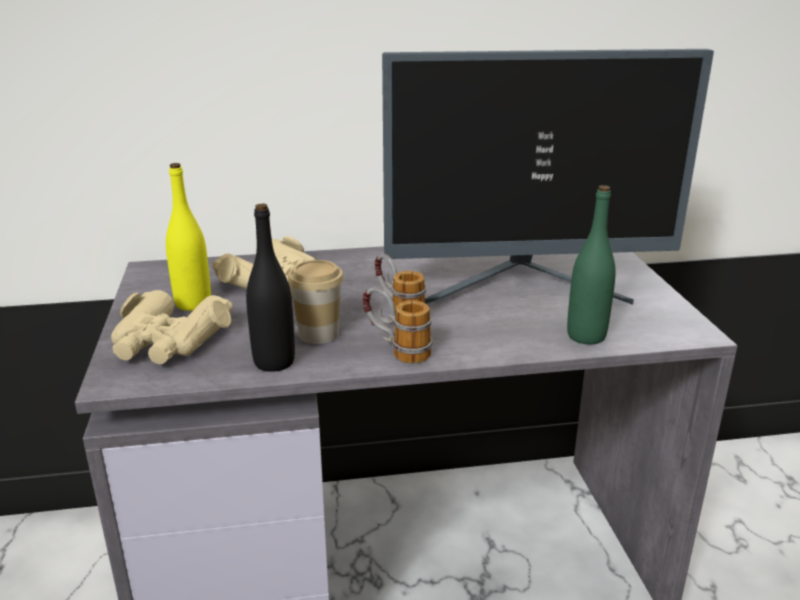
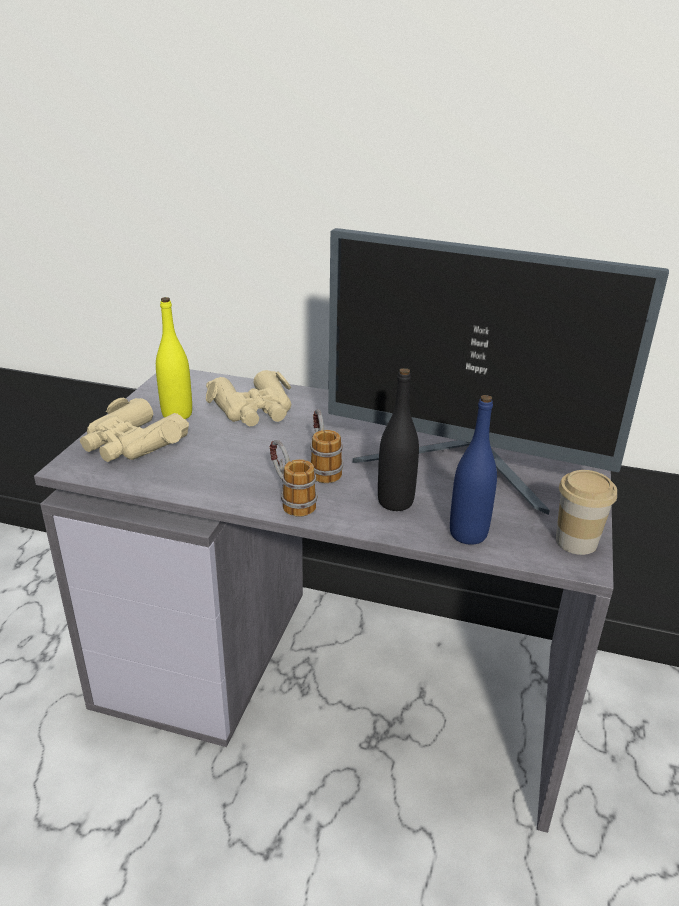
camera: 25 degrees right, 5 degrees up
black bottle [246,203,295,372] -> black bottle moved to [378,368,419,511]
cup [288,260,344,344] -> cup moved to [556,470,617,555]
green bottle [567,185,616,344] -> blue bottle [450,395,497,545]

